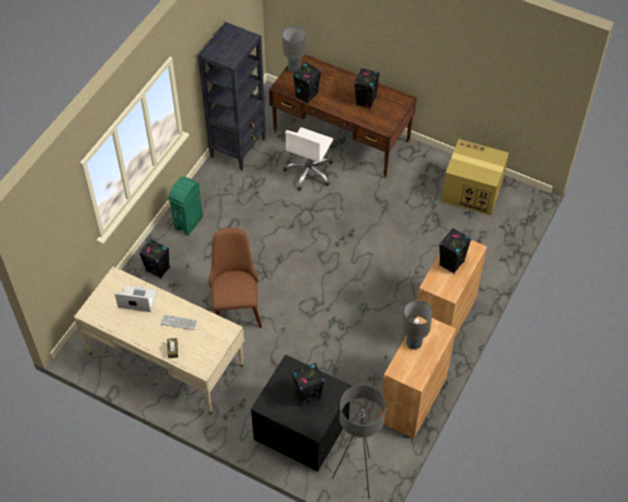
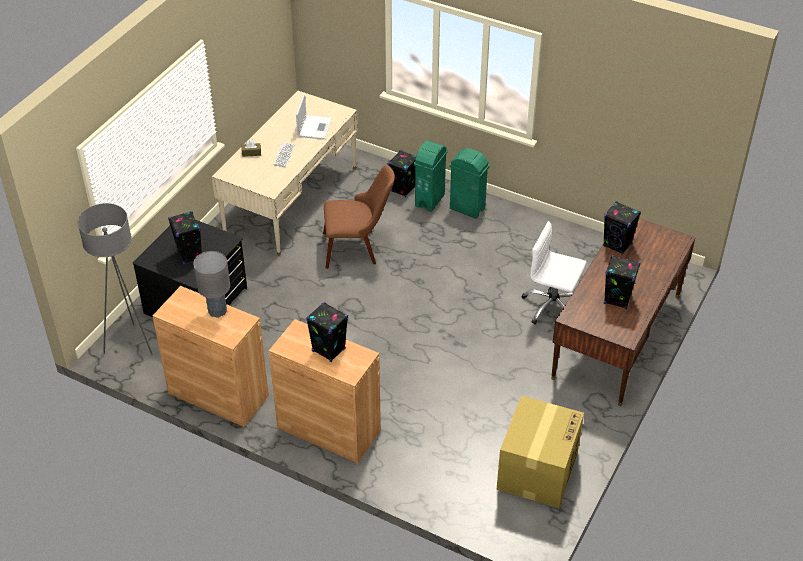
camera: 90 degrees right, 10 degrees down
black bookcase [198,22,266,170] -> none
grey table lamp [282,26,306,73] -> none
none -> green trash can [414,141,448,212]

